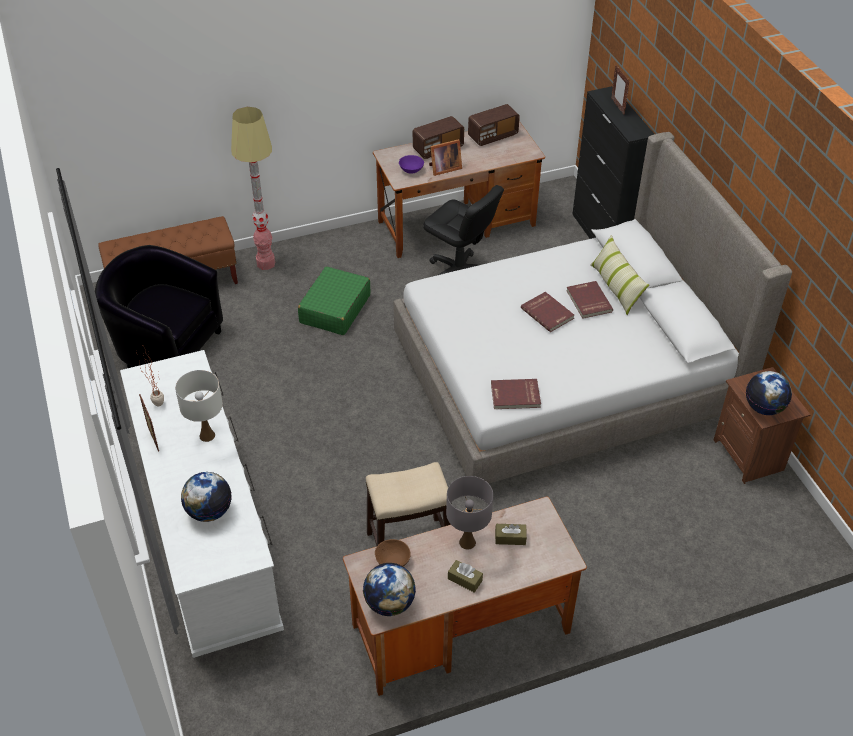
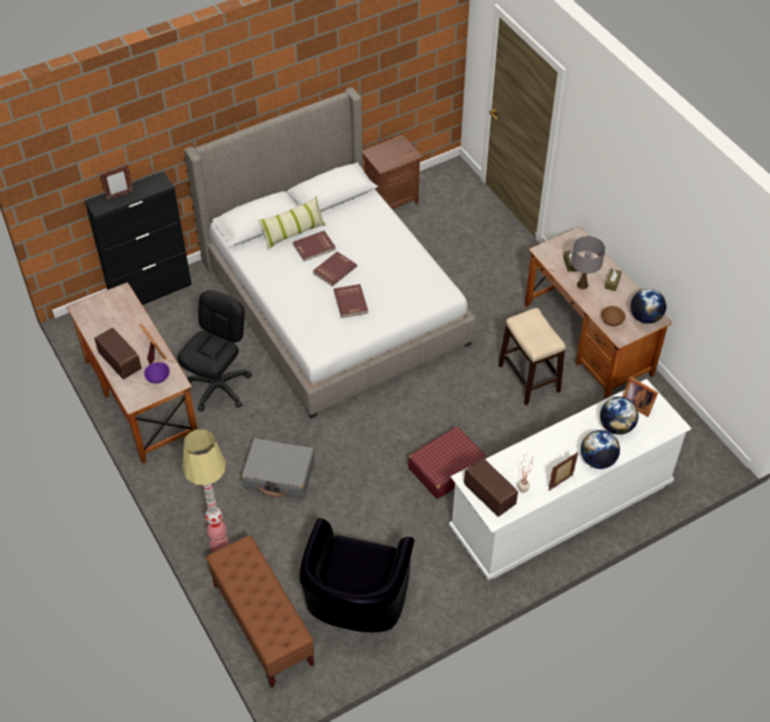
camera: 100 degrees left, 5 degrees up
white table lamp [175,370,223,442] -> none
green suitcase [298,266,371,335] -> grey suitcase [241,438,315,499]
radio [468,104,520,146] -> radio moved to [464,458,518,517]
red book [491,379,541,409] -> red book moved to [334,284,368,318]
globe [746,371,792,415] -> globe moved to [581,430,620,469]
none -> red suitcase [408,426,487,499]
none -> picture frame [623,377,658,417]

